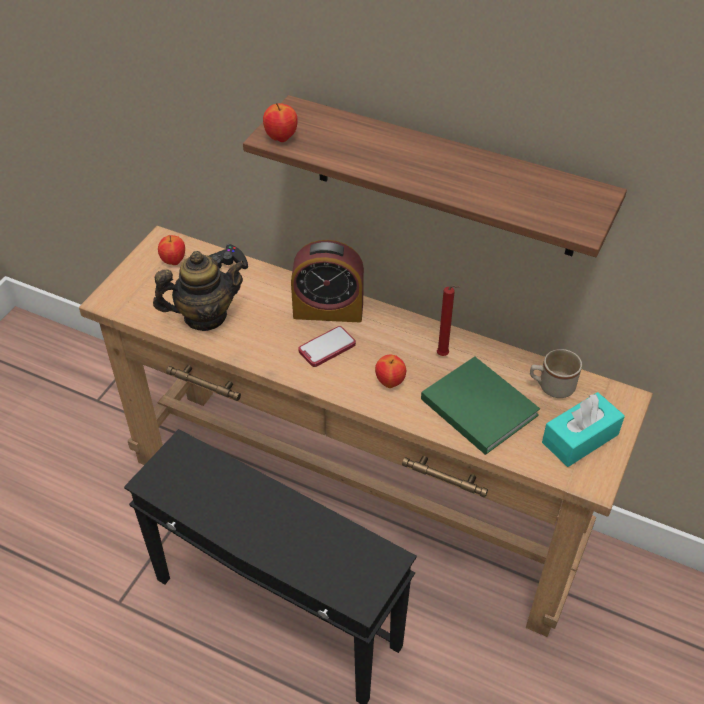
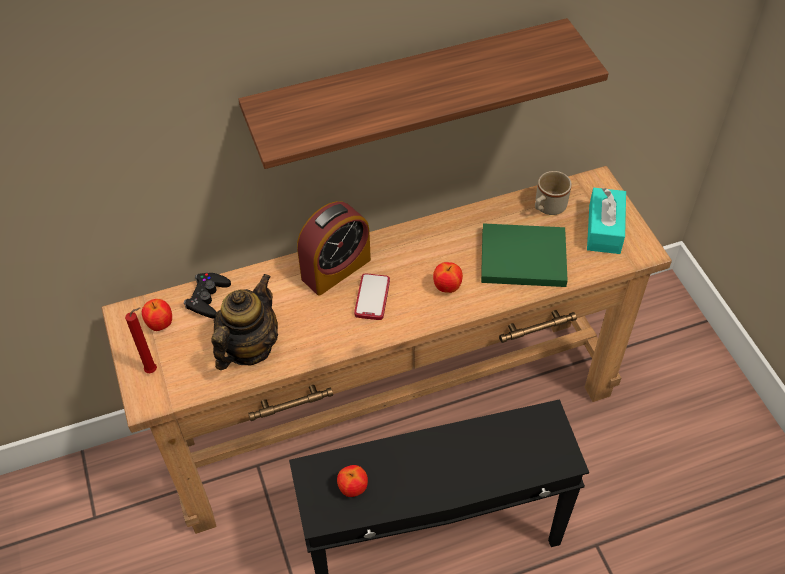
camera: 45 degrees left, 5 degrees up
apple [263,103,298,142] -> apple moved to [337,465,368,497]
red candle [437,285,460,356] -> red candle moved to [125,307,157,373]

